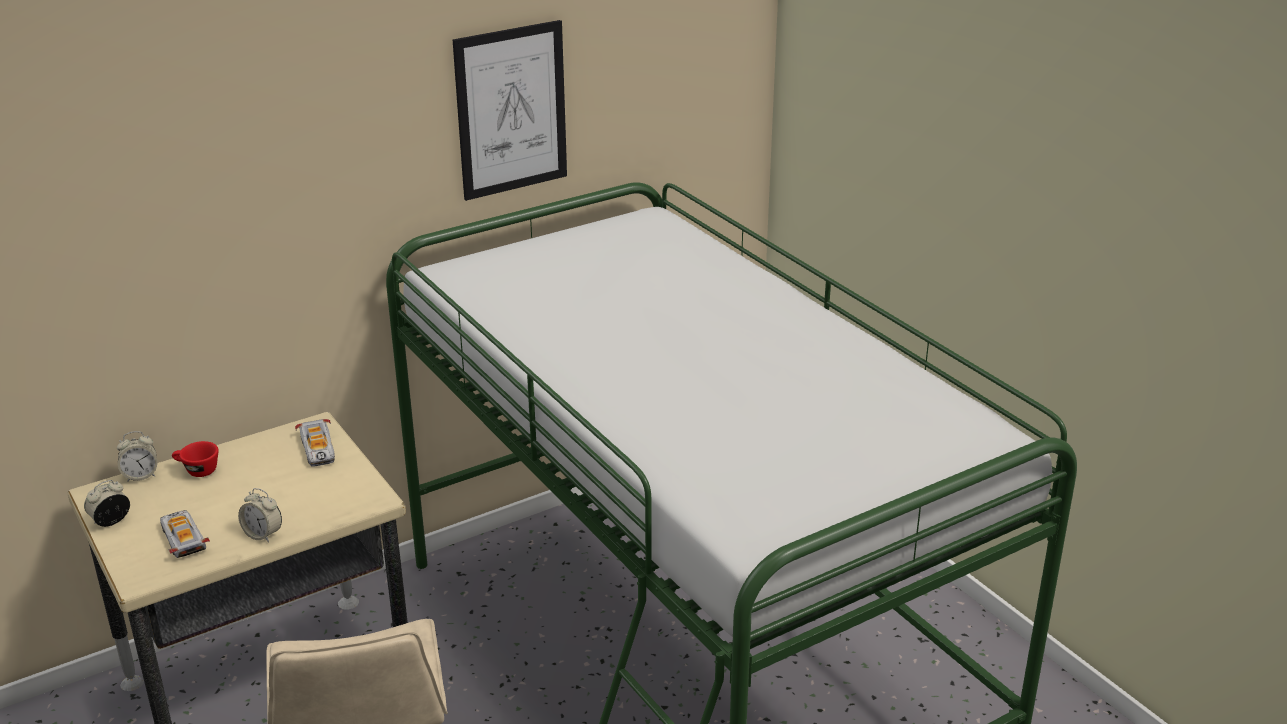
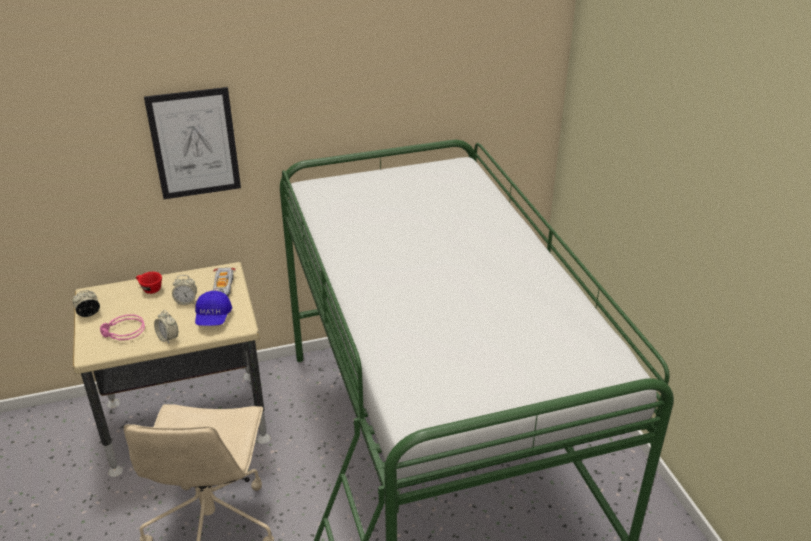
camera: 15 degrees right, 5 degrees up
alarm clock [117,431,157,482] -> alarm clock moved to [172,275,197,305]
toy car [160,510,210,558] -> pink headphones [100,314,145,341]
picture [453,20,567,201] -> picture moved to [144,87,241,199]
none -> blue cap [195,291,232,326]

